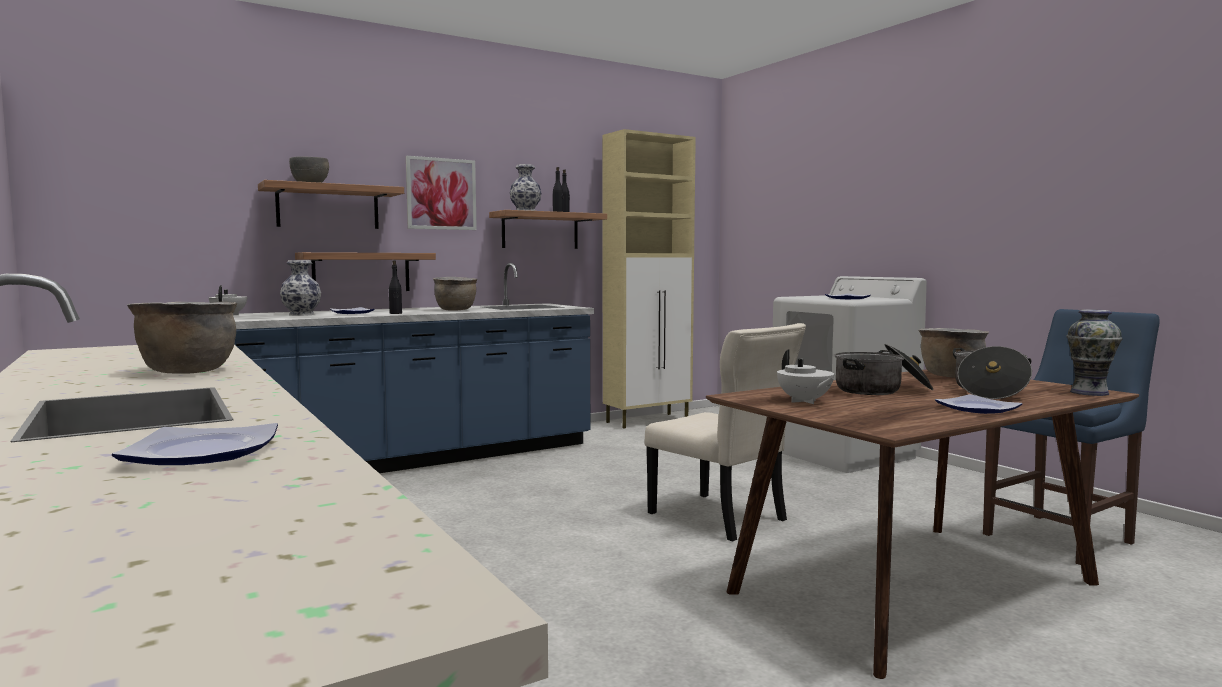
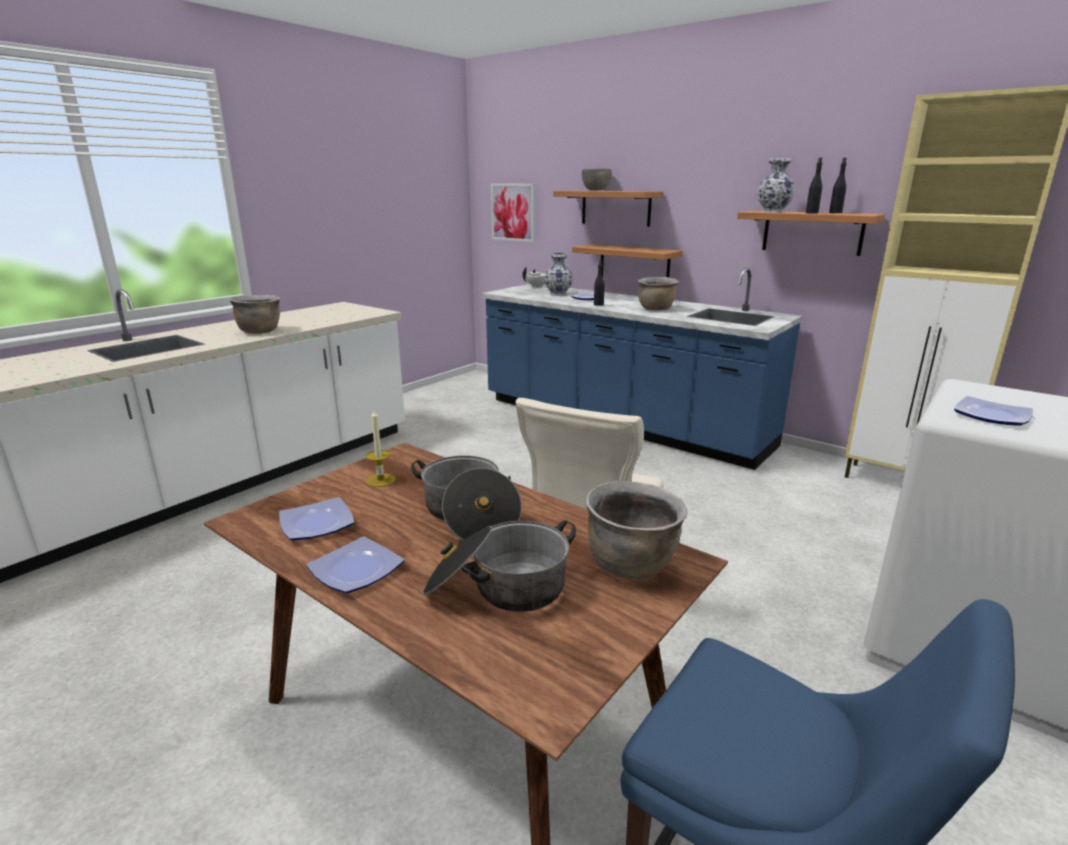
camera: 70 degrees right, 15 degrees up
plate [112,423,278,465] -> plate moved to [279,497,355,541]
picture [406,156,477,230] -> picture moved to [491,184,535,242]
white teapot [777,350,834,404] -> candle [366,410,395,487]
vase [1067,309,1123,396] -> none

